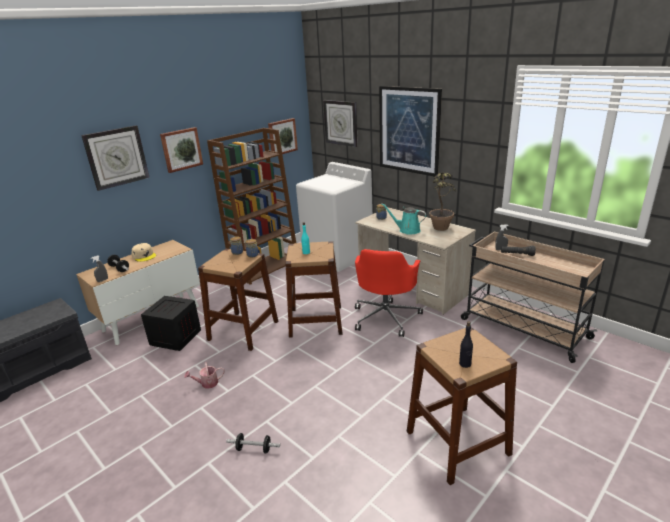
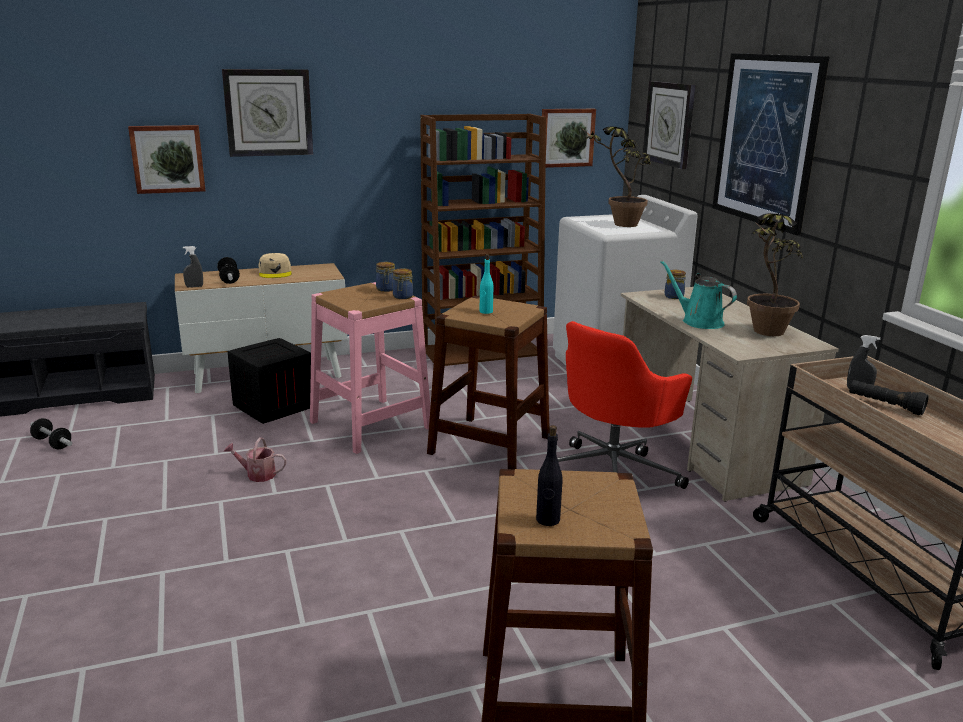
camera: 25 degrees right, 5 degrees down
picture [160,127,203,173] -> picture moved to [128,125,205,194]
brown stool [198,249,278,351] -> pink stool [310,282,430,454]
dumbbell [226,433,280,454] -> dumbbell moved to [30,418,72,449]
none -> potted plant [582,126,651,227]

